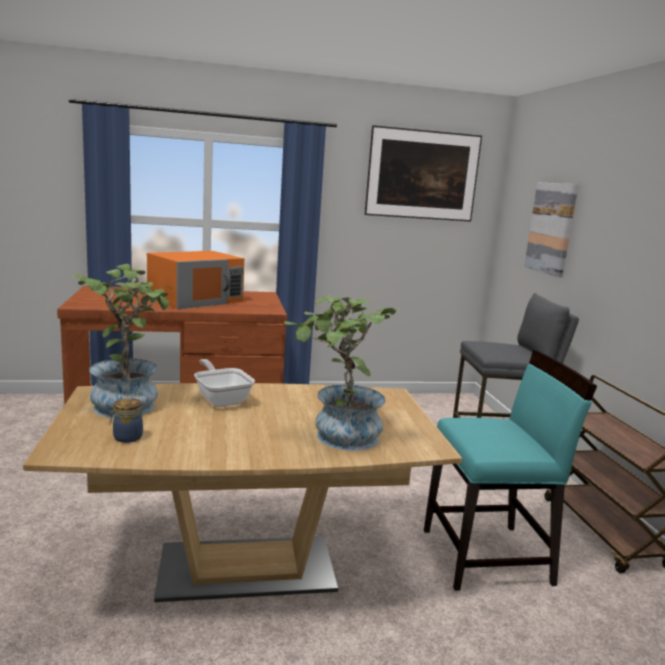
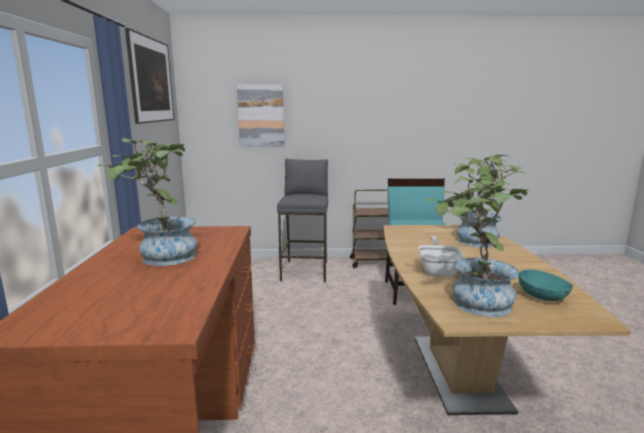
camera: 80 degrees left, 0 degrees up
jar [109,398,143,443] -> turquoise bowl [518,269,573,301]
orange microwave [147,251,244,309] -> potted plant [97,138,197,266]
frying pan [194,359,255,407] -> frying pan turned 120 degrees clockwise [418,237,465,276]

